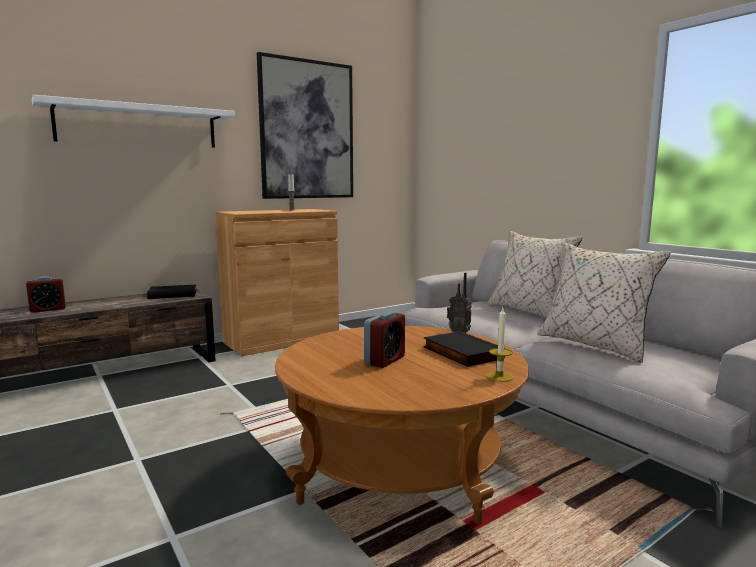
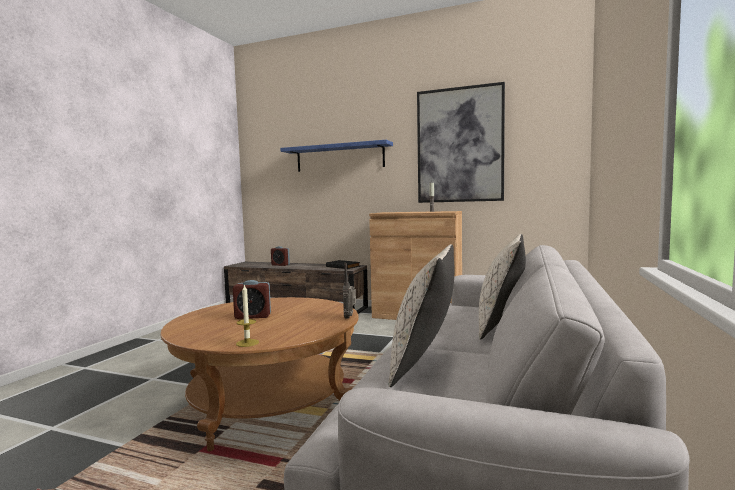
camera: 55 degrees right, 5 degrees down
white shelf [32,95,235,148] -> blue shelf [280,140,393,172]
black book [423,331,505,367] -> none

